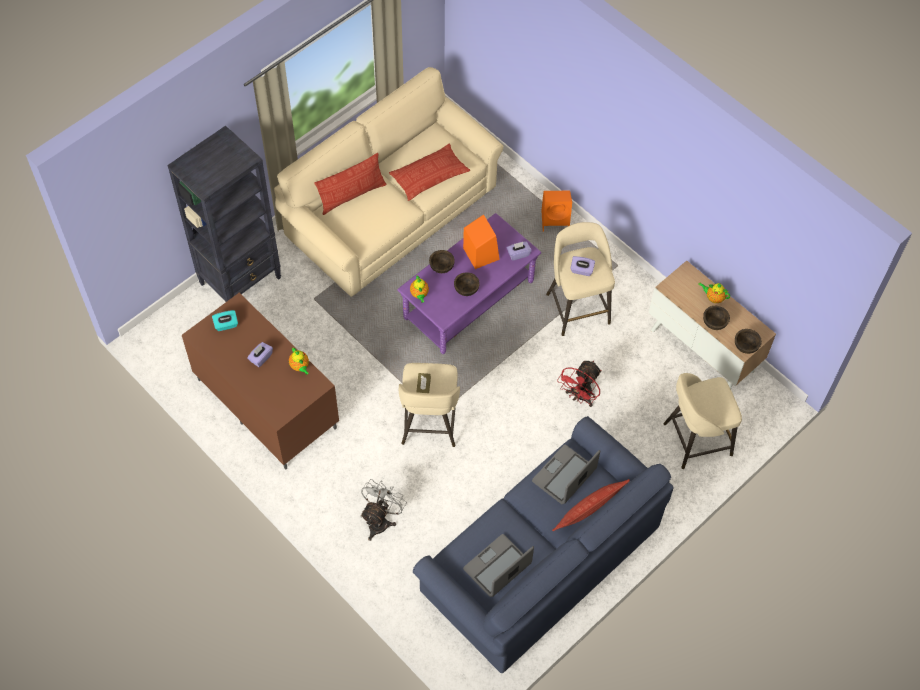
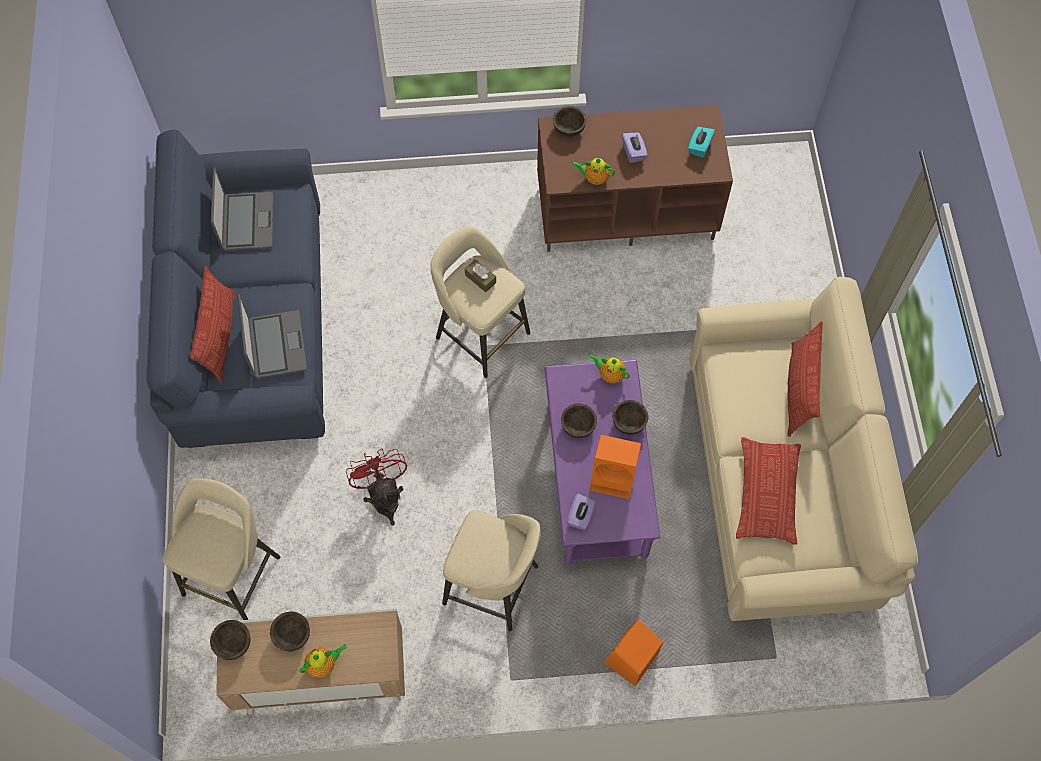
camera: 130 degrees right, 5 degrees up
black bookcase [167,126,281,302] -> none
grey fan [361,479,407,541] -> none
purple tissue box [570,256,595,276] -> none
none -> brown bowl [553,106,586,137]

